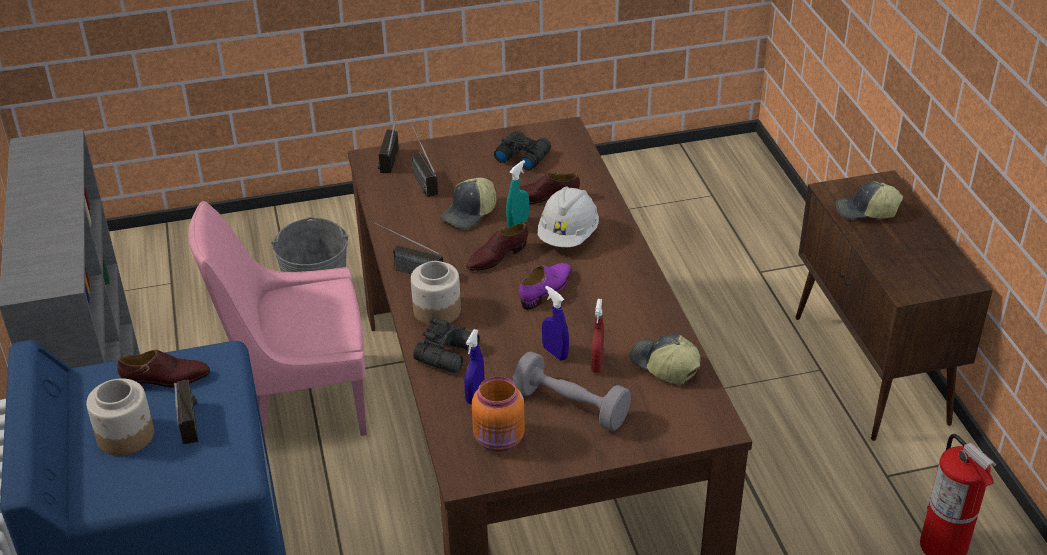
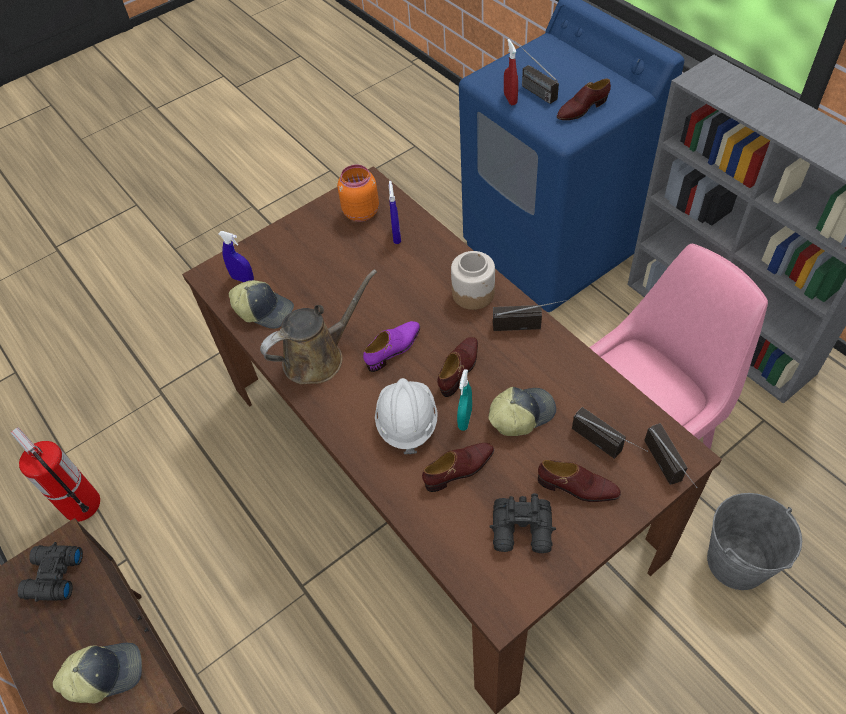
camera: 160 degrees right, 15 degrees up
jar [86,378,154,456] -> none
black binoculars [413,317,480,373] -> black binoculars moved to [18,542,83,602]
cap [440,178,496,229] -> cap turned 45 degrees clockwise [488,387,556,436]
grey dumbbell [512,352,631,431] -> none
purple shoe [519,263,571,310] -> purple shoe turned 150 degrees counterclockwise [363,321,420,372]
blue spray bottle [542,286,569,361] -> blue spray bottle moved to [218,231,254,282]
red spray bottle [591,299,604,373] -> red spray bottle moved to [504,39,518,105]
none -> brown watering can [260,269,377,384]
none -> brown shoe [538,460,621,502]

